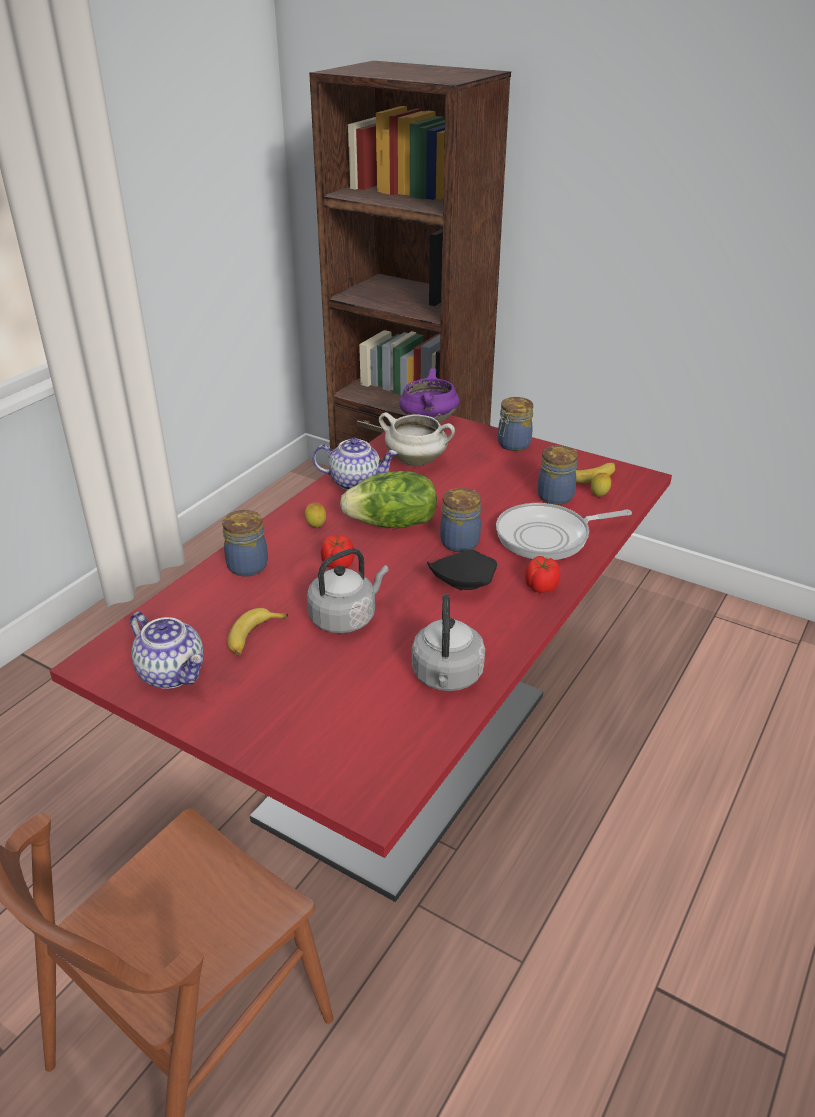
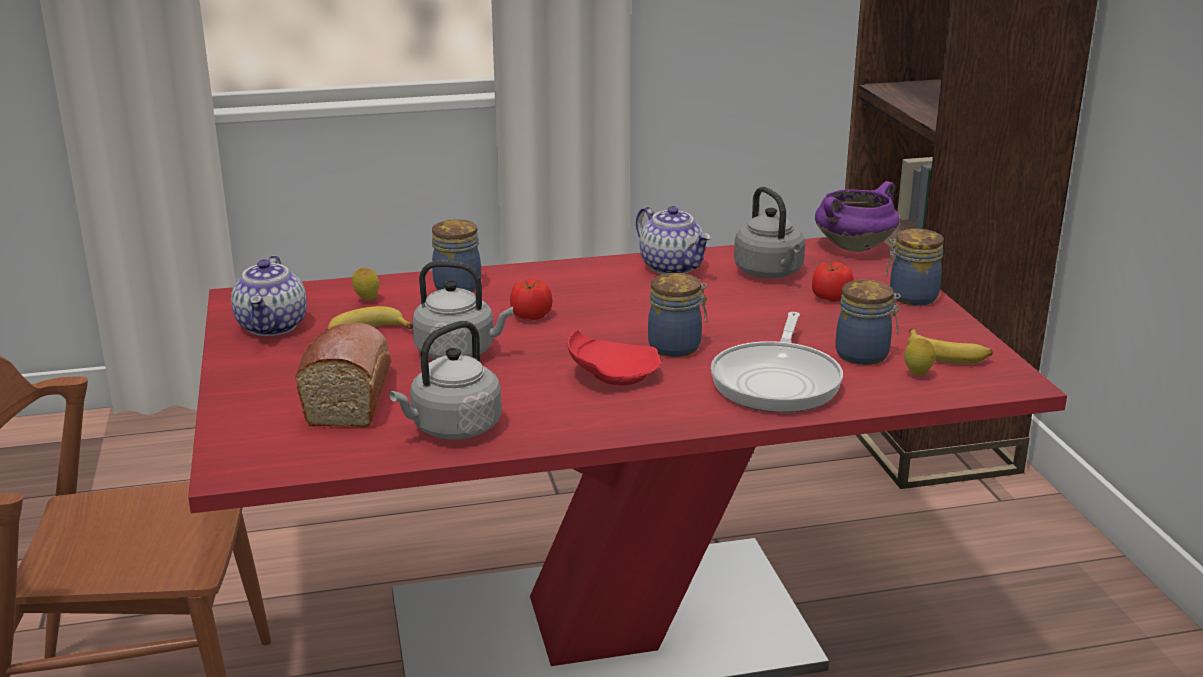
camera: 45 degrees right, 10 degrees down
lemon [305,503,326,528] -> lemon moved to [352,267,379,301]
lettuce [340,471,437,528] -> none
white cooking pot [379,412,455,466] -> grey kettle [734,187,805,278]
black plate [427,550,497,590] -> red plate [568,330,661,386]
frying pan [496,503,632,560] -> frying pan turned 105 degrees counterclockwise [711,312,843,412]
tomato [525,556,560,593] -> tomato moved to [812,262,854,302]
none -> bread [295,323,391,427]

